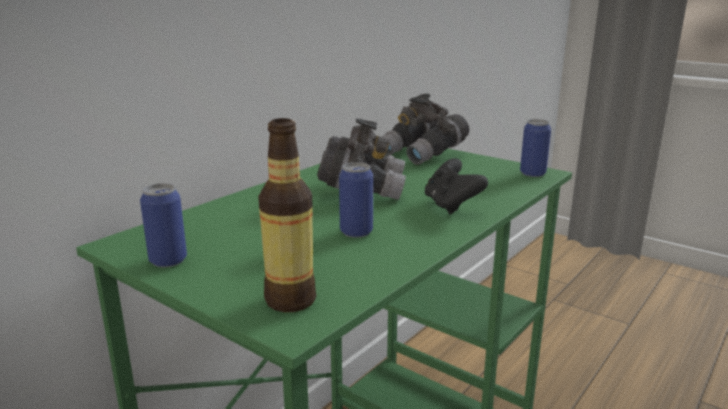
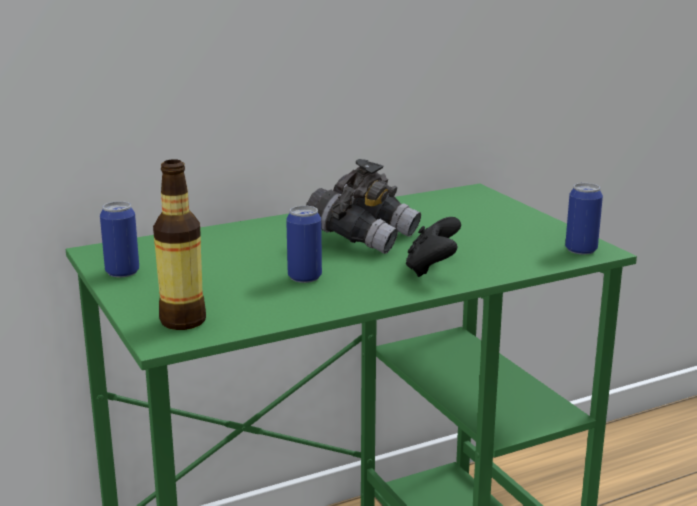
camera: 25 degrees right, 0 degrees up
grey binoculars [382,94,469,165] -> none

